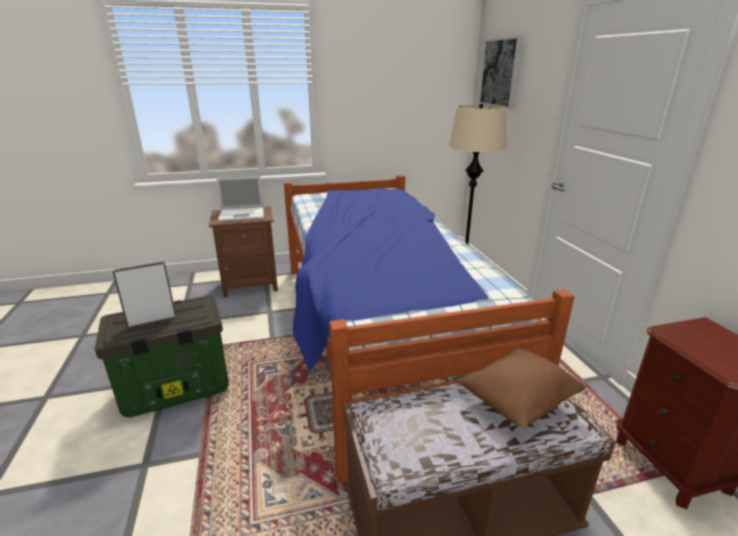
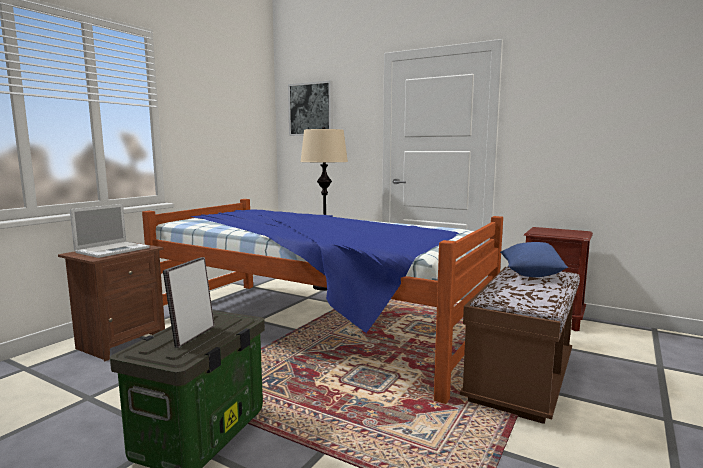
camera: 45 degrees left, 15 degrees down
brown pillow [457,348,586,428] -> blue pillow [500,242,568,277]

